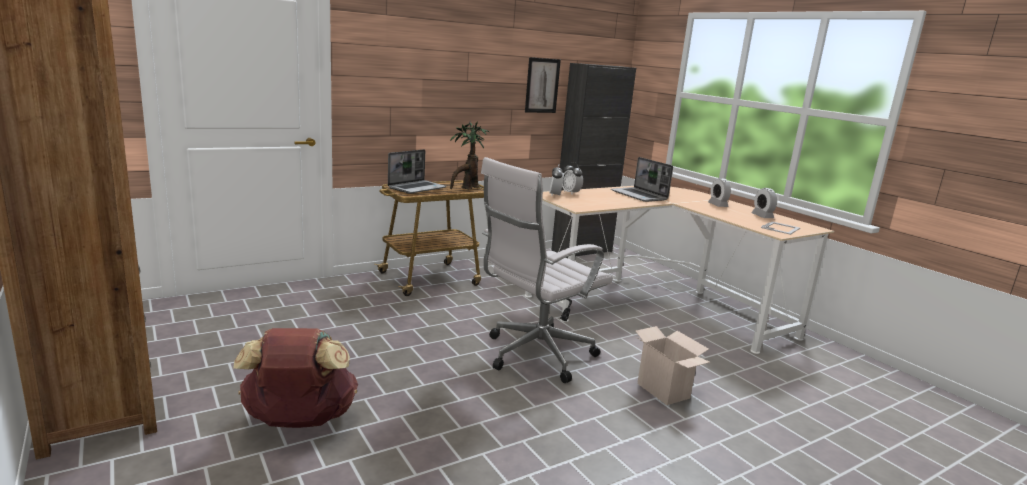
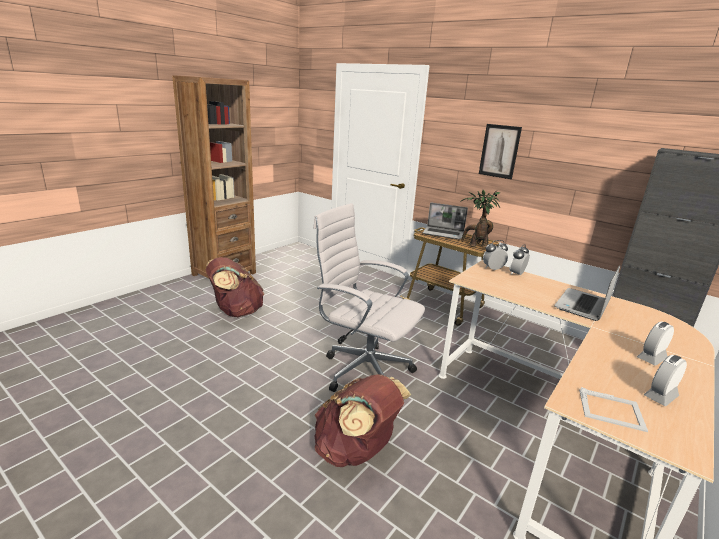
camera: 70 degrees right, 5 degrees up
picture [525,57,561,113] -> picture moved to [479,124,522,179]
cardboard box [636,326,710,405] -> brown backpack [315,374,411,467]

